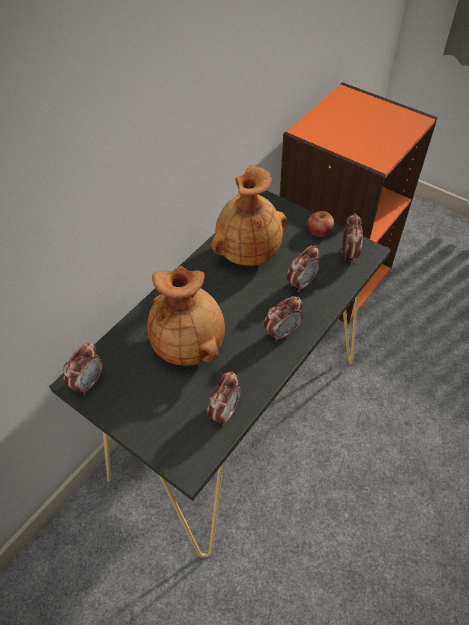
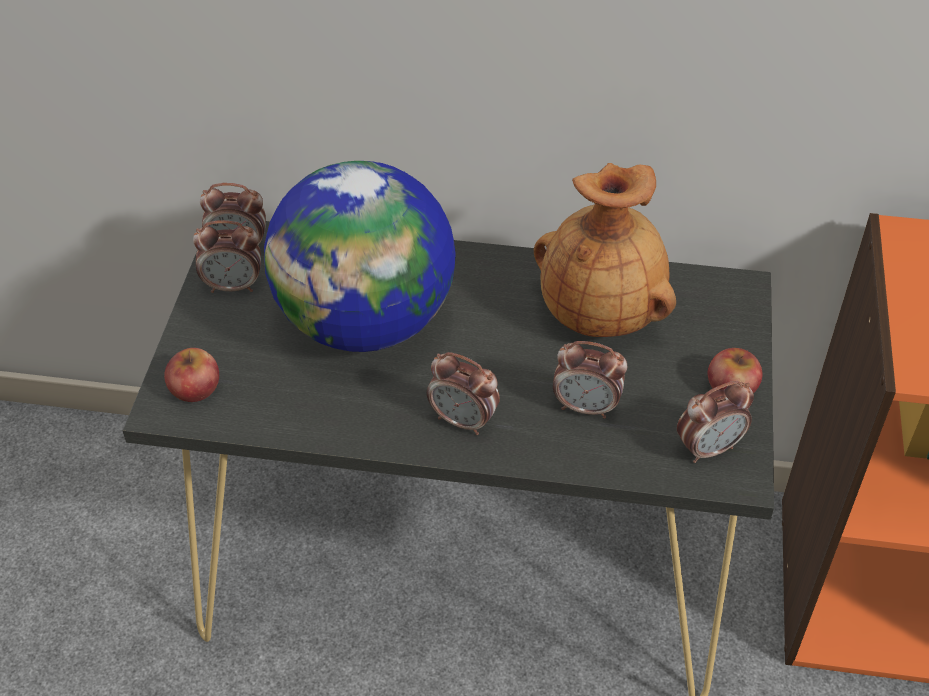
camera: 60 degrees right, 5 degrees down
brown vase [147,266,225,366] -> globe [264,161,456,352]
alarm clock [207,371,241,425] -> alarm clock moved to [193,220,261,293]
none -> apple [164,348,219,402]

